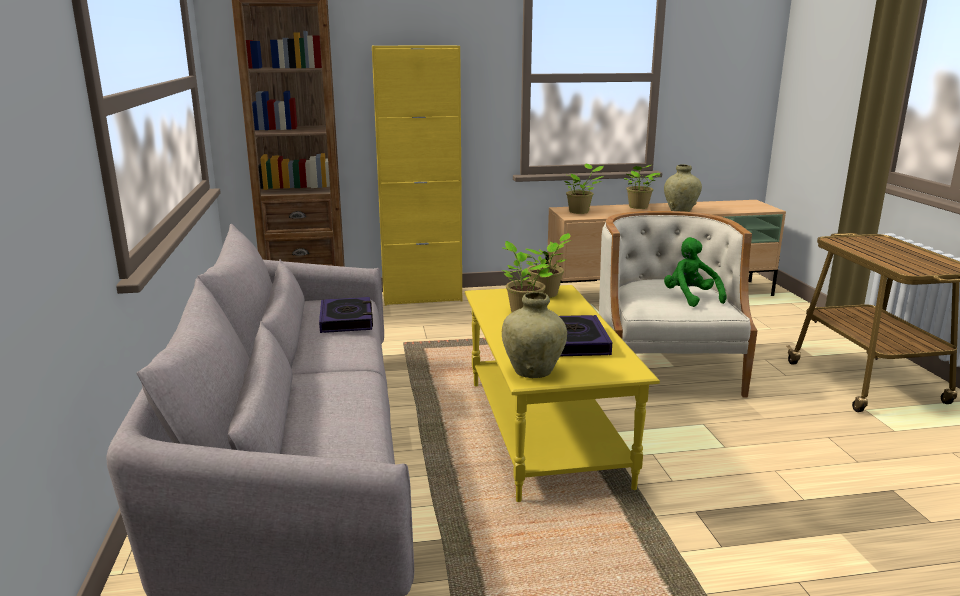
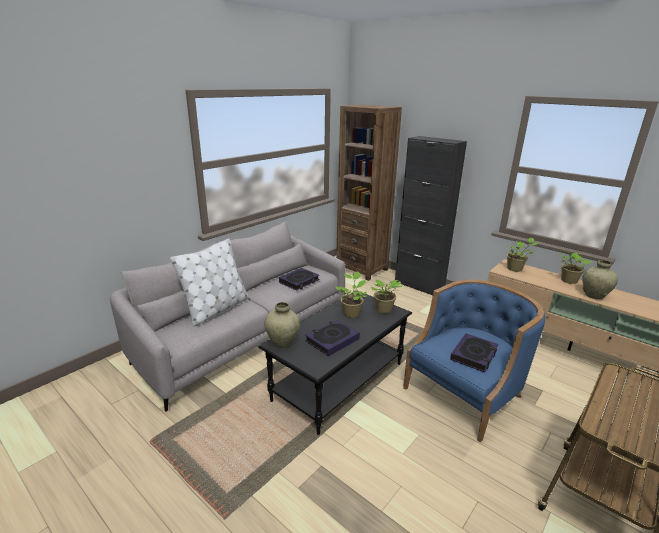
camera: 50 degrees right, 5 degrees up
yellow cabinet [372,45,462,306] -> black cabinet [395,136,467,295]
yellow coffee table [465,285,660,502] -> black coffee table [258,290,412,435]
beige armchair [599,211,758,397] -> blue armchair [403,279,545,443]
green plush toy [664,237,727,307] -> book [450,333,498,373]
none -> white pillow [170,238,249,326]

